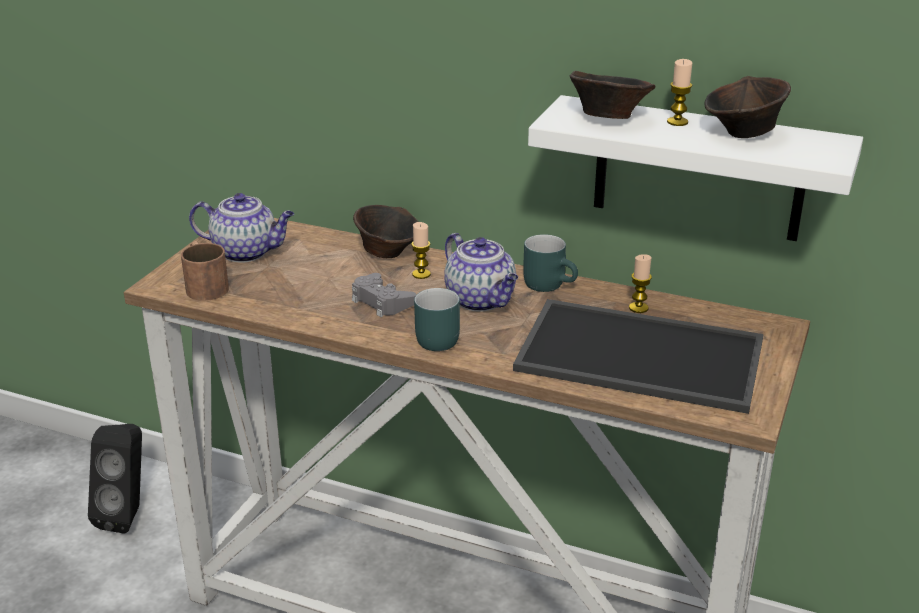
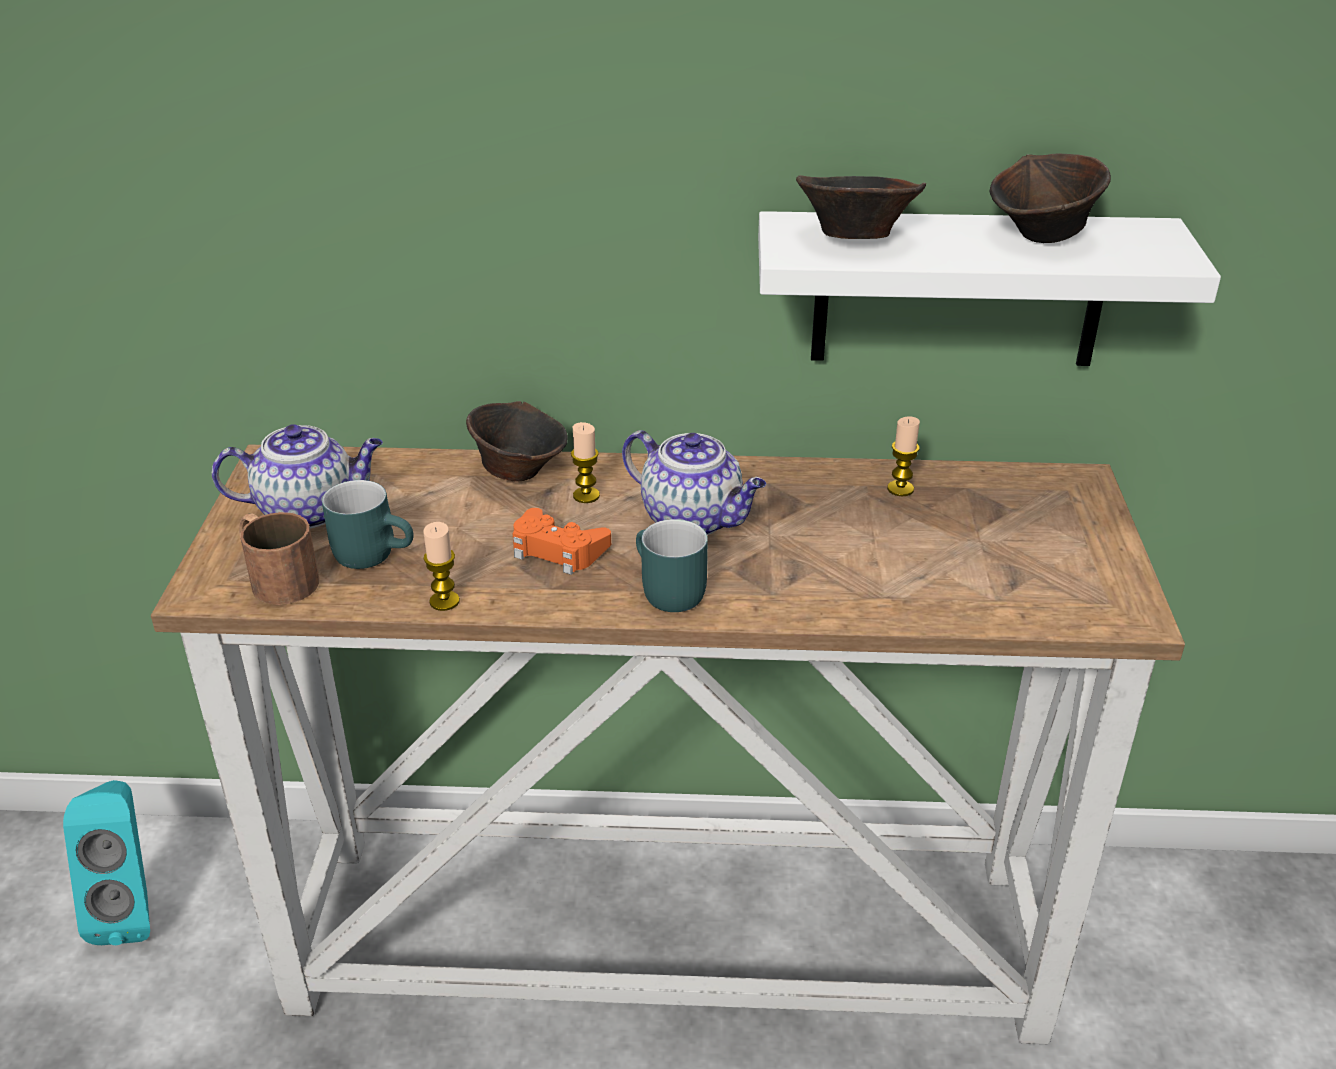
camera: 20 degrees left, 5 degrees up
black speaker [88,424,142,534] -> turquoise speaker [63,780,150,945]
grey game controller [352,273,416,317] -> orange game controller [513,508,611,575]
tray [513,299,764,414] -> none
turquoise mug [523,234,578,292] -> turquoise mug moved to [322,480,413,569]
candle [667,59,693,126] -> candle moved to [423,522,460,611]

